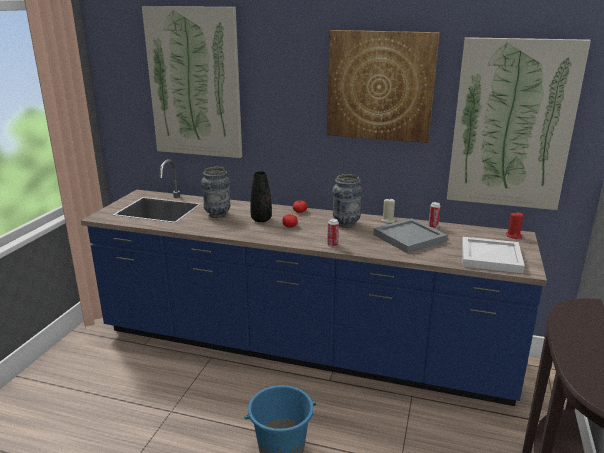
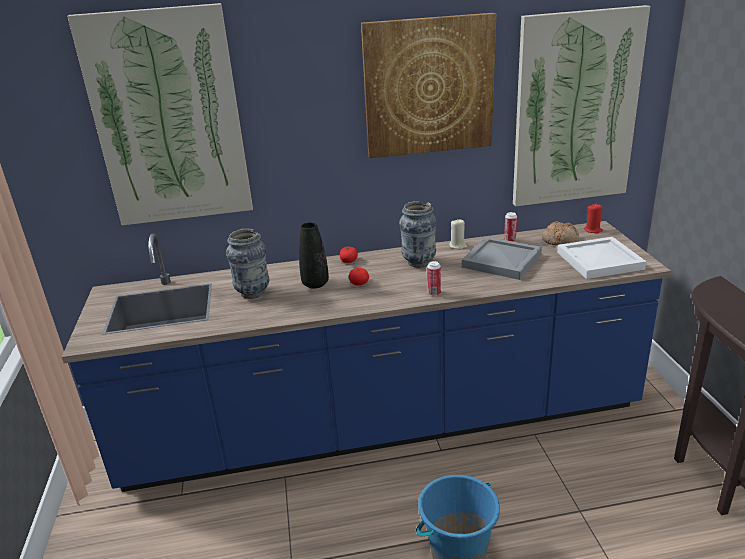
camera: 25 degrees left, 5 degrees up
none -> bread [542,221,579,246]

